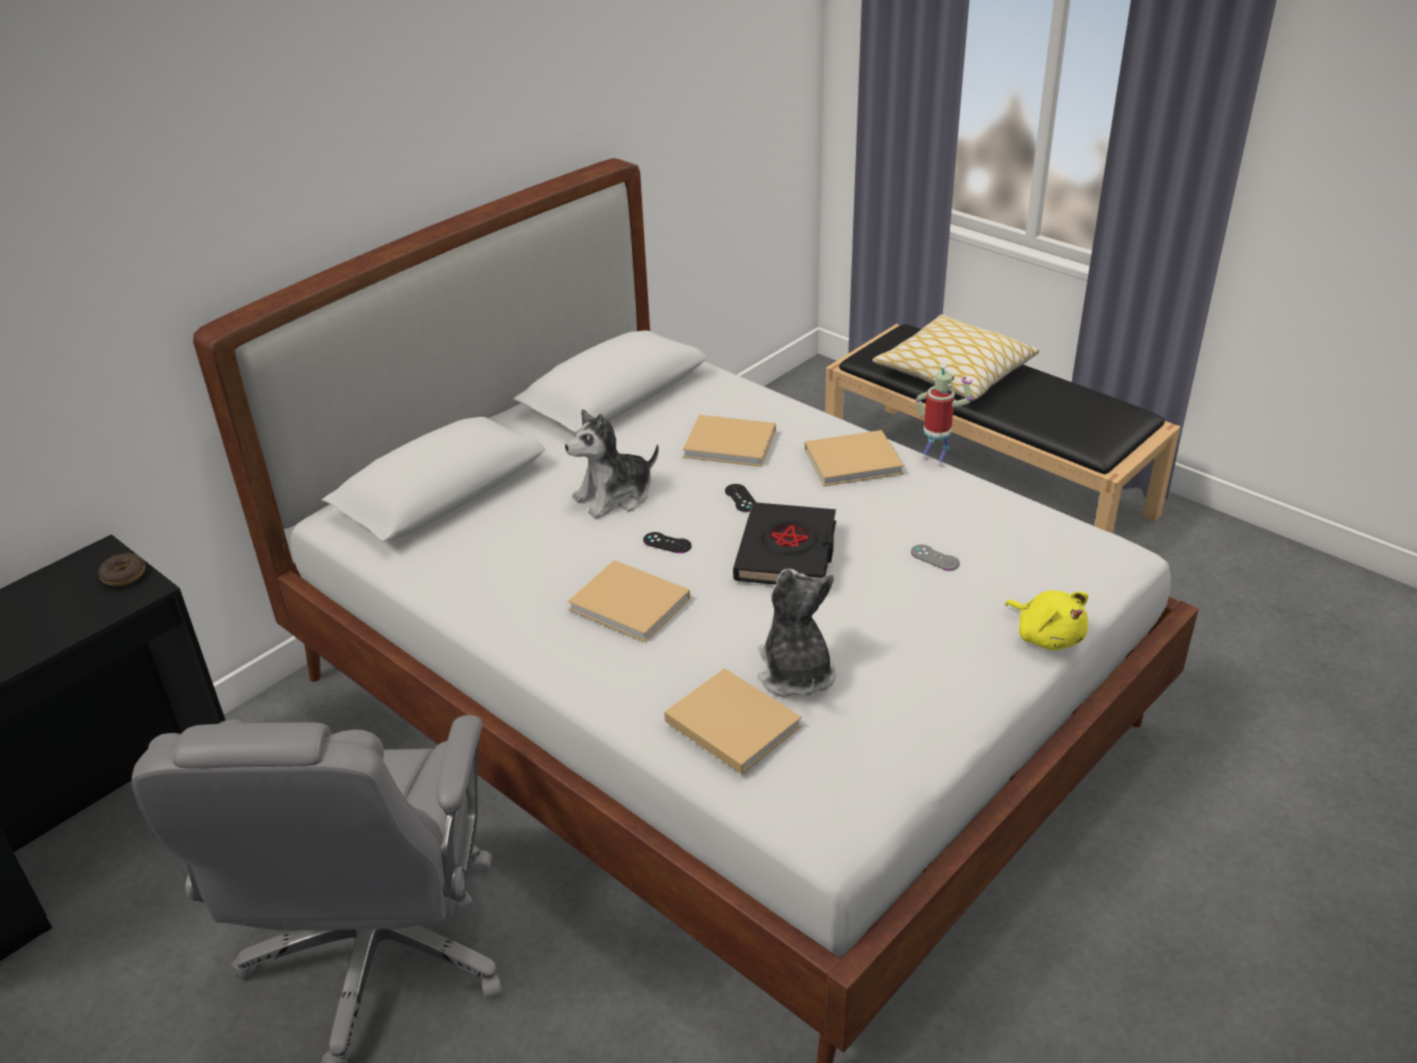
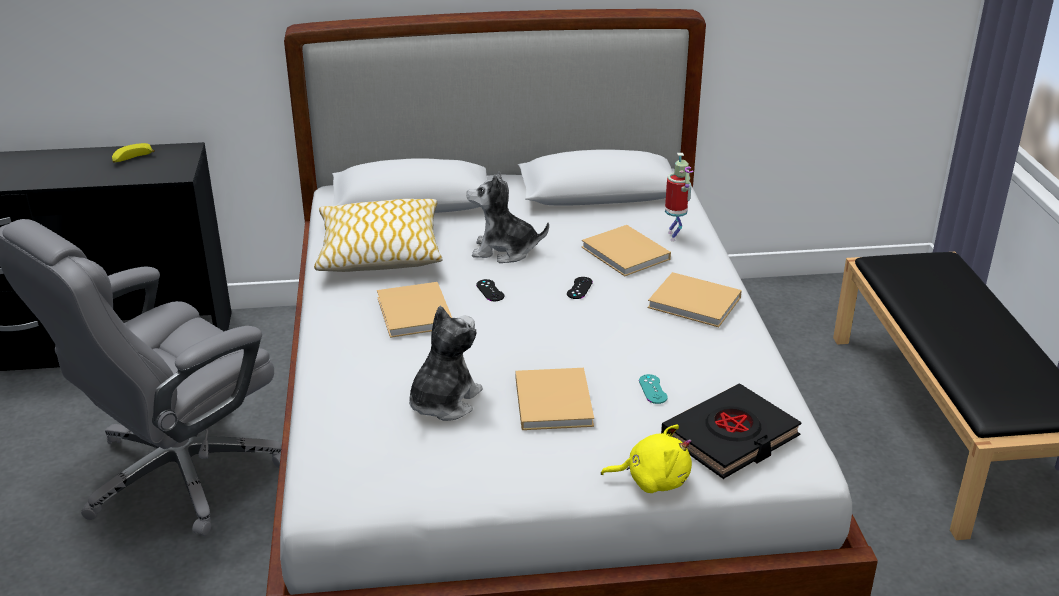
camera: 40 degrees right, 5 degrees down
donut [98,553,145,586] -> none
beige book [664,668,802,774] -> beige book moved to [516,368,594,430]
black book [733,502,836,585] -> black book moved to [661,383,802,479]
pillow [872,315,1039,401] -> pillow moved to [314,199,443,272]
grey game controller [911,545,960,570] -> turquoise game controller [639,374,668,404]
toy robot [916,363,972,467] -> toy robot moved to [665,153,693,242]
yellow plush toy [1005,590,1088,650] -> yellow plush toy turned 90 degrees counterclockwise [601,424,692,493]
none -> banana [112,143,155,162]

